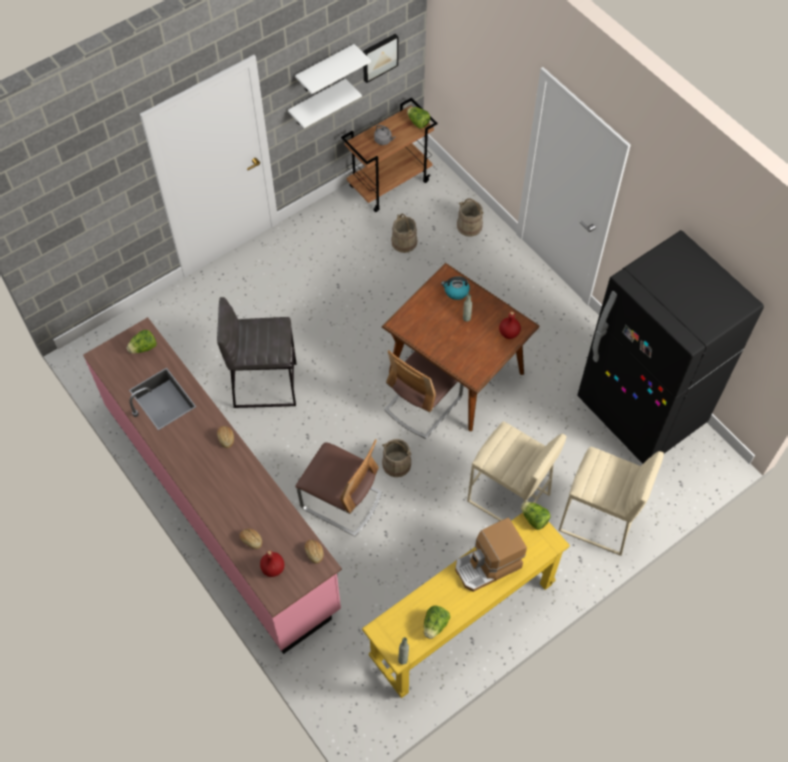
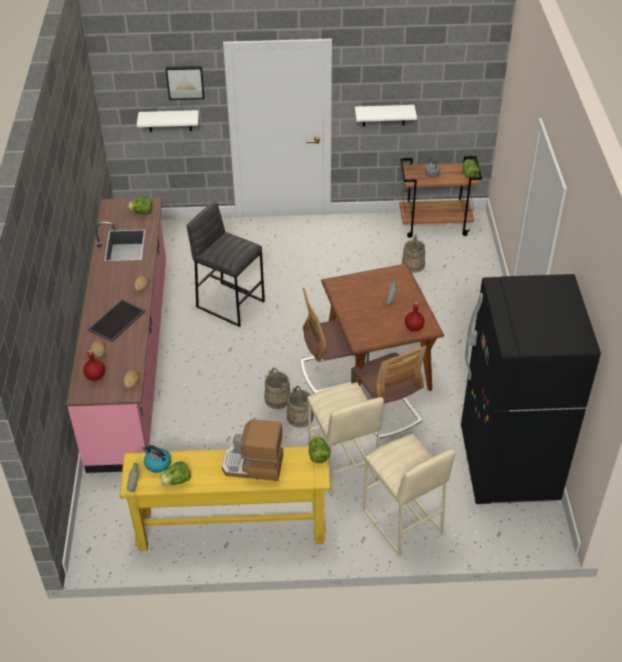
camera: 35 degrees right, 15 degrees down
white shelf [295,44,371,94] -> white shelf moved to [137,110,199,132]
chair [296,439,383,537] -> chair moved to [351,346,426,439]
picture [363,34,398,83] -> picture moved to [166,66,205,100]
kettle [441,276,470,300] -> kettle moved to [142,445,171,473]
beige bucket [457,198,484,237] -> beige bucket moved to [287,386,314,428]
none -> tray [88,300,146,342]

